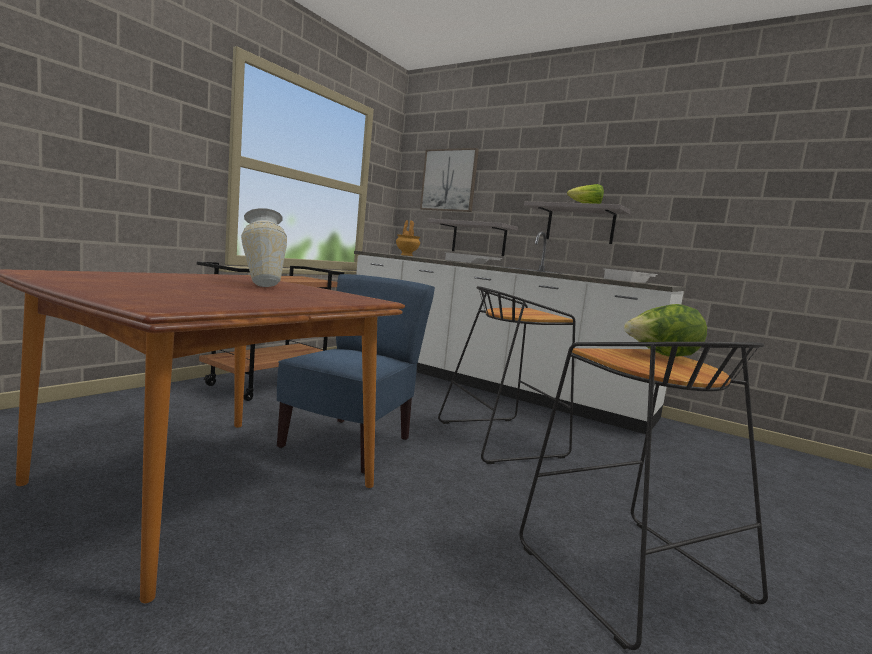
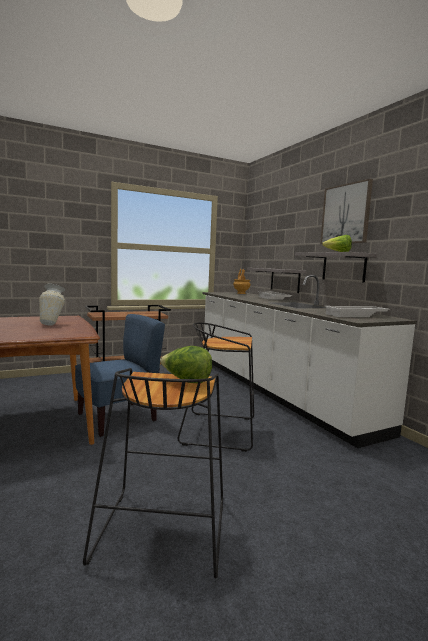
camera: 30 degrees right, 0 degrees up
picture [420,148,479,212] -> picture moved to [320,179,373,244]

